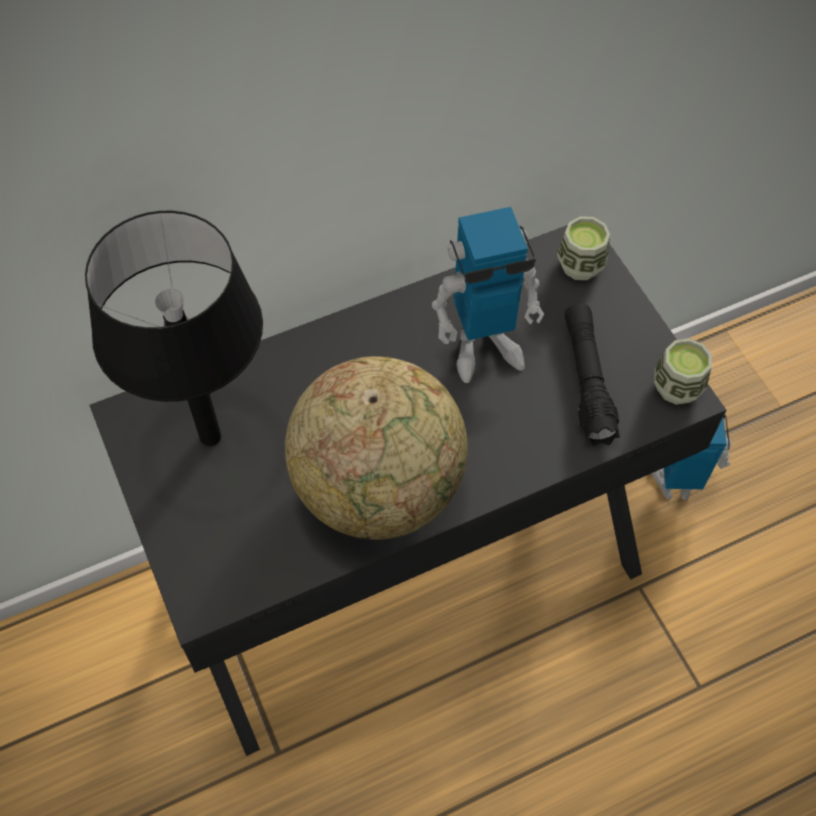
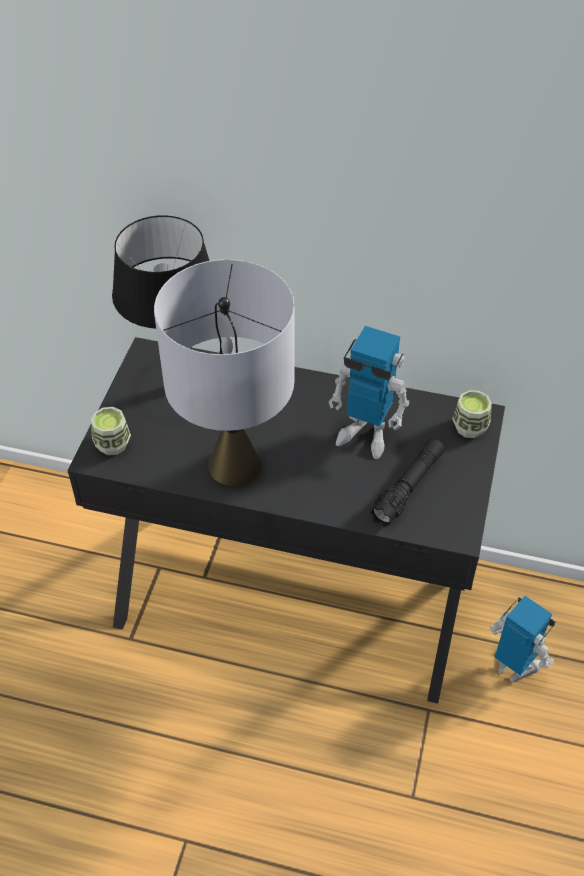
camera: 40 degrees right, 10 degrees down
globe [285,356,468,540] -> grey table lamp [154,259,295,486]
cup [654,338,712,405] -> cup moved to [91,407,131,455]

